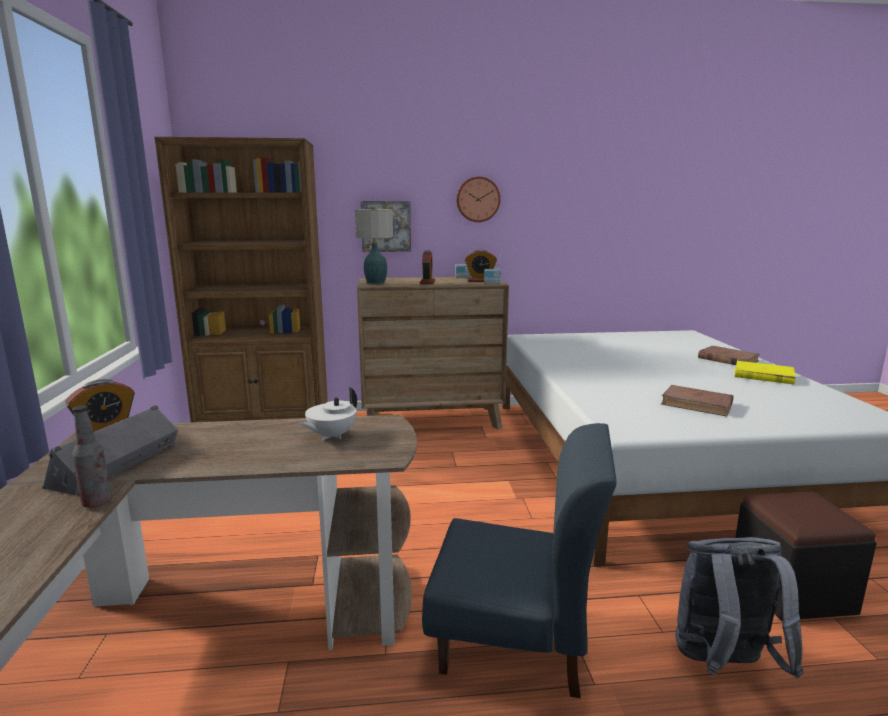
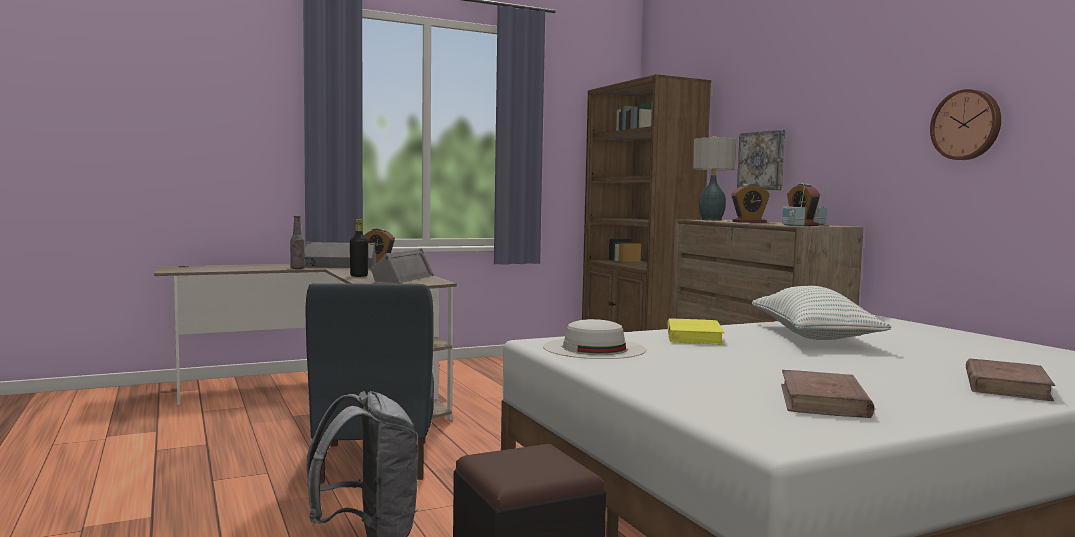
camera: 70 degrees right, 10 degrees down
white teapot [300,387,357,440] -> grey speaker [370,248,434,283]
wall clock [456,176,501,222] -> wall clock moved to [930,89,1001,160]
brown book [661,385,734,416] -> brown book moved to [781,370,874,418]
yellow book [735,361,796,384] -> yellow book moved to [667,318,724,345]
none -> black bottle [350,219,368,277]
none -> white hat [543,319,646,359]
none -> pillow [751,286,891,340]

